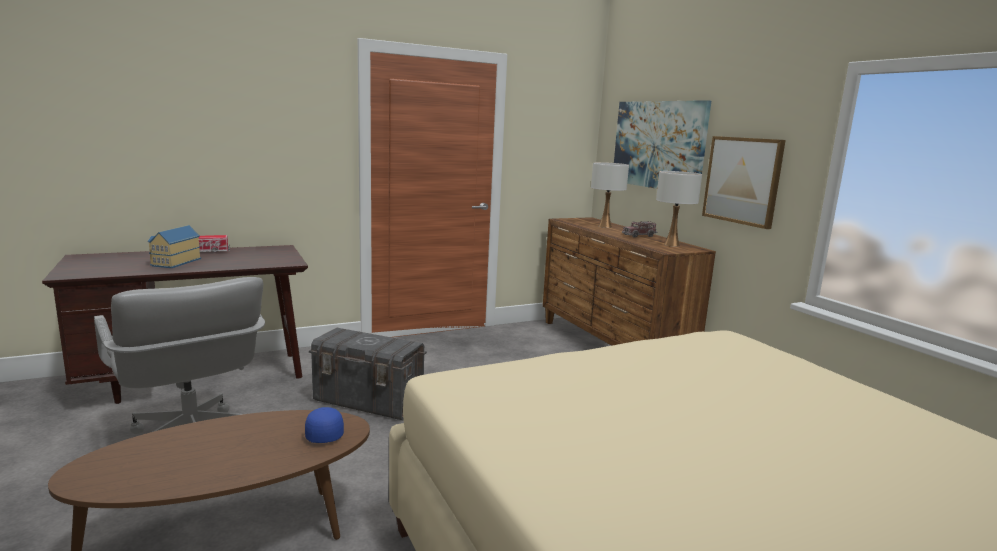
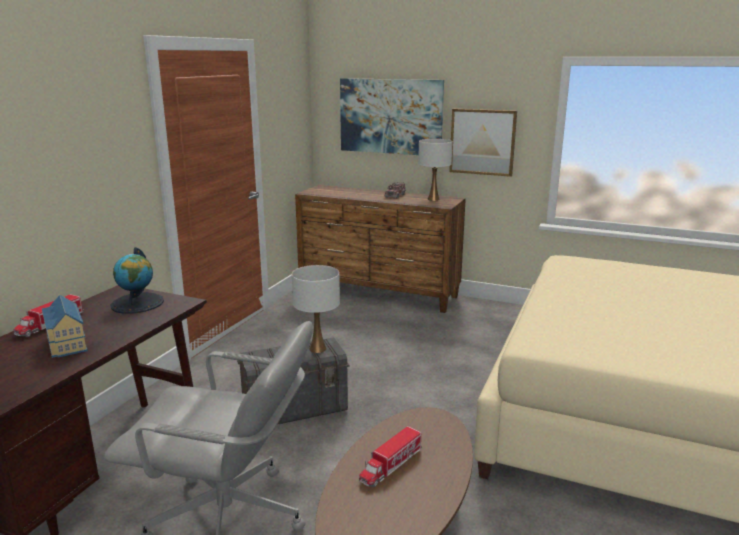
camera: 40 degrees left, 5 degrees up
blue cap [305,407,344,443] -> none
white table lamp [591,162,629,228] -> white table lamp moved to [292,265,340,353]
none -> globe [110,247,164,314]
none -> toy truck [359,426,422,487]

